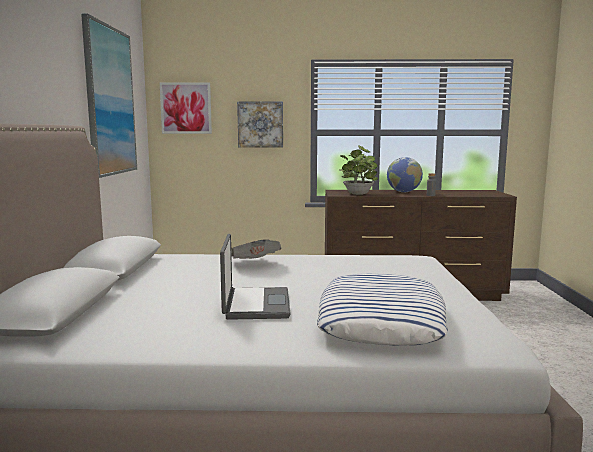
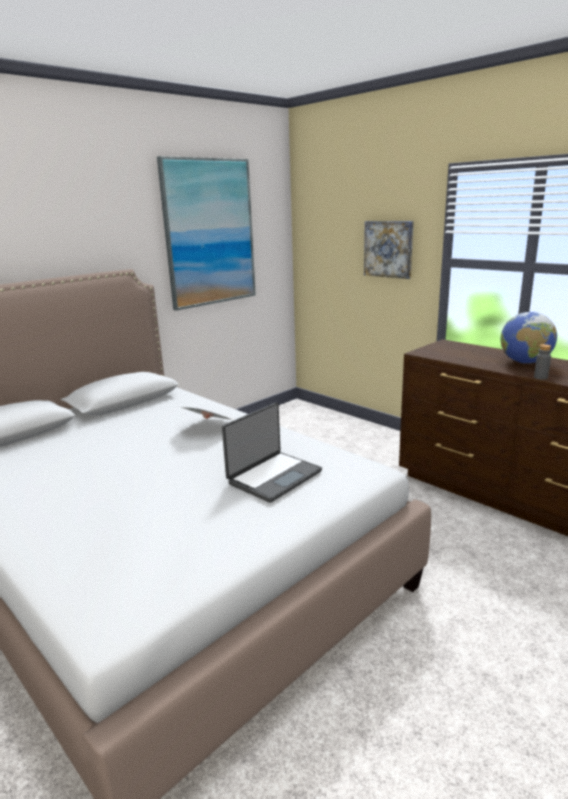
camera: 45 degrees right, 10 degrees up
picture [160,83,212,134] -> none
laptop [220,234,290,320] -> laptop moved to [222,402,322,503]
pillow [317,273,448,345] -> none
potted plant [339,145,378,195] -> none

